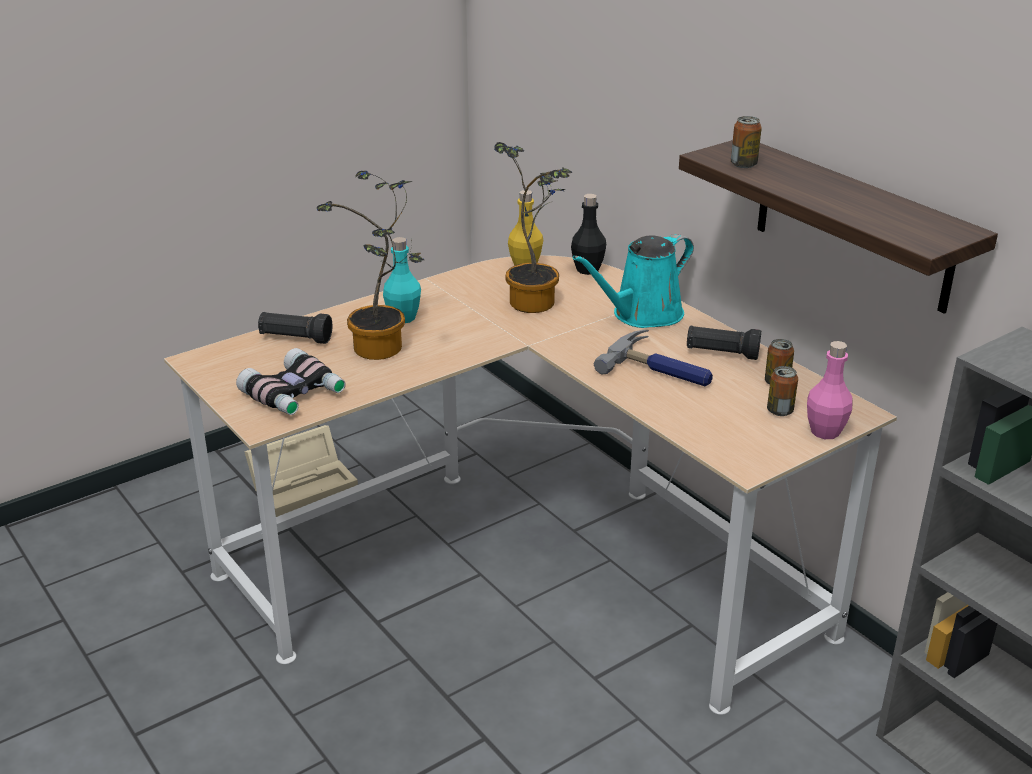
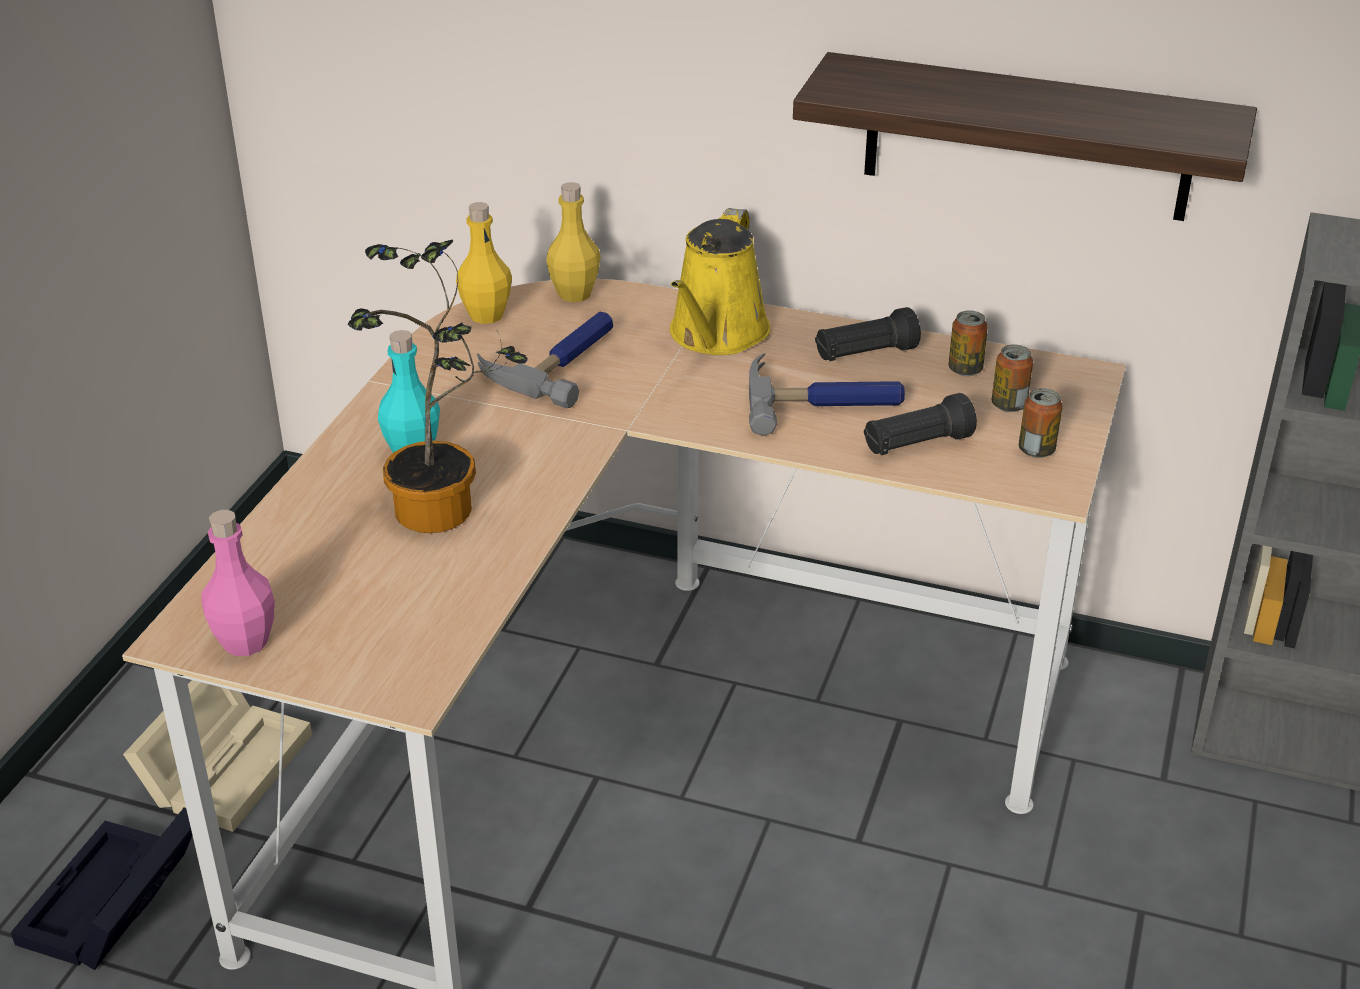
camera: 35 degrees left, 5 degrees up
binoculars [236,348,346,415] -> none
black flashlight [258,312,332,344] -> black flashlight moved to [864,393,977,455]
potted plant [494,142,572,313] -> hammer [477,311,613,408]
black bottle [571,194,606,275] -> yellow bottle [546,182,601,302]
turquoise watering can [572,234,694,328] -> yellow watering can [670,208,771,355]
can [731,116,762,168] -> can moved to [1019,388,1063,458]
pink bottle [807,341,853,439] -> pink bottle moved to [201,510,275,656]
none -> black storage box [11,807,192,970]

